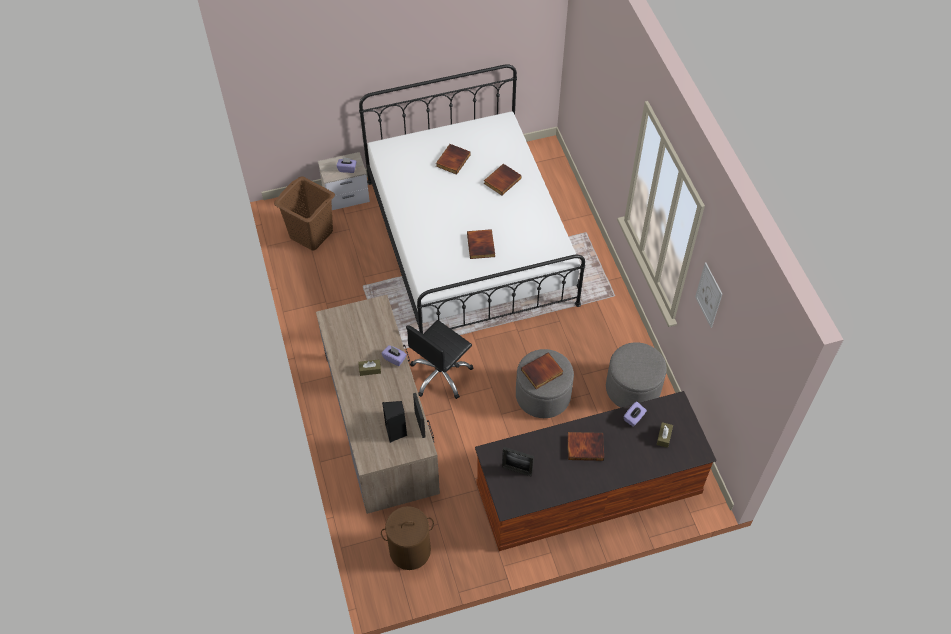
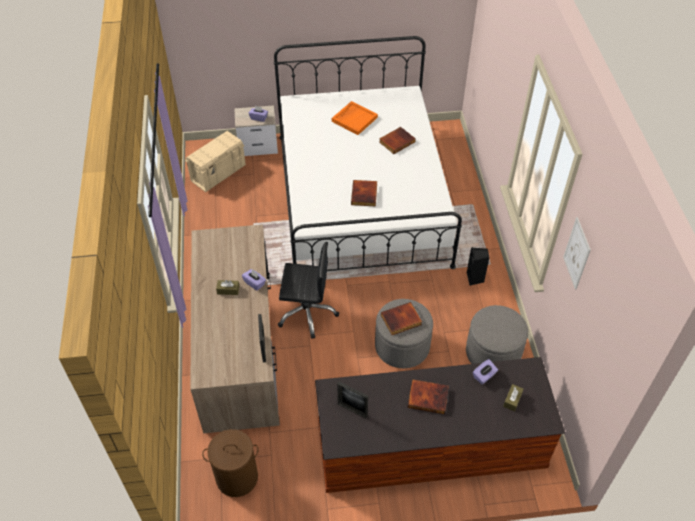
camera: 10 degrees right, 5 degrees down
brown laundry basket [274,176,335,250] -> beige storage box [185,131,246,192]
black speaker [382,401,407,442] -> black speaker moved to [467,247,490,286]
black office chair [406,320,473,399] -> black office chair turned 135 degrees counterclockwise [278,242,339,339]
book [436,144,471,174] -> orange tray [332,101,378,135]

